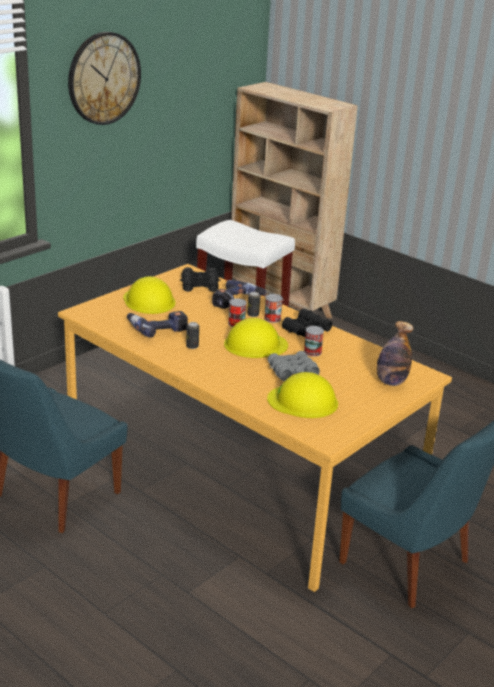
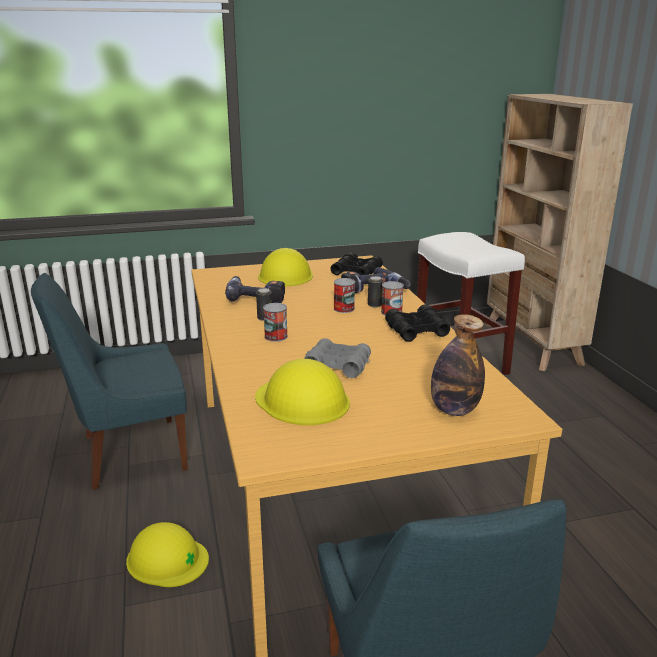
camera: 35 degrees right, 5 degrees down
wall clock [68,32,141,125] -> none
yellow hard hat [224,318,288,358] -> yellow hard hat moved to [126,522,209,587]
can [304,326,324,357] -> can moved to [263,303,288,342]

